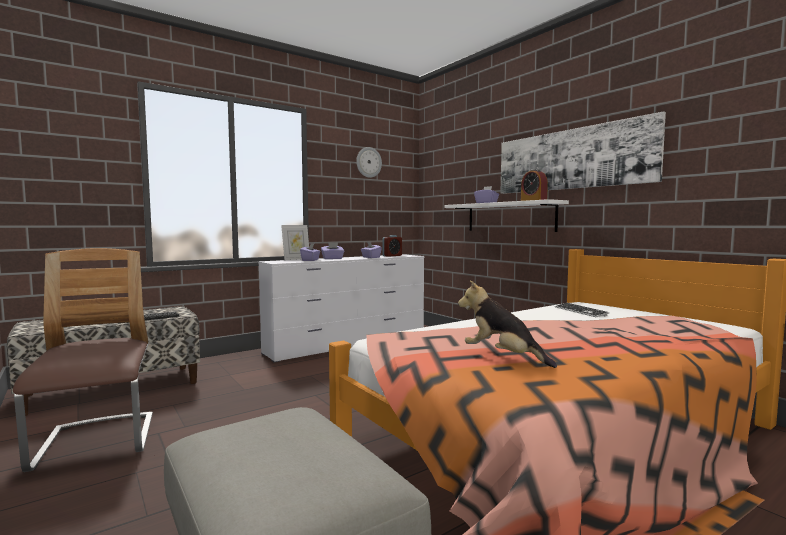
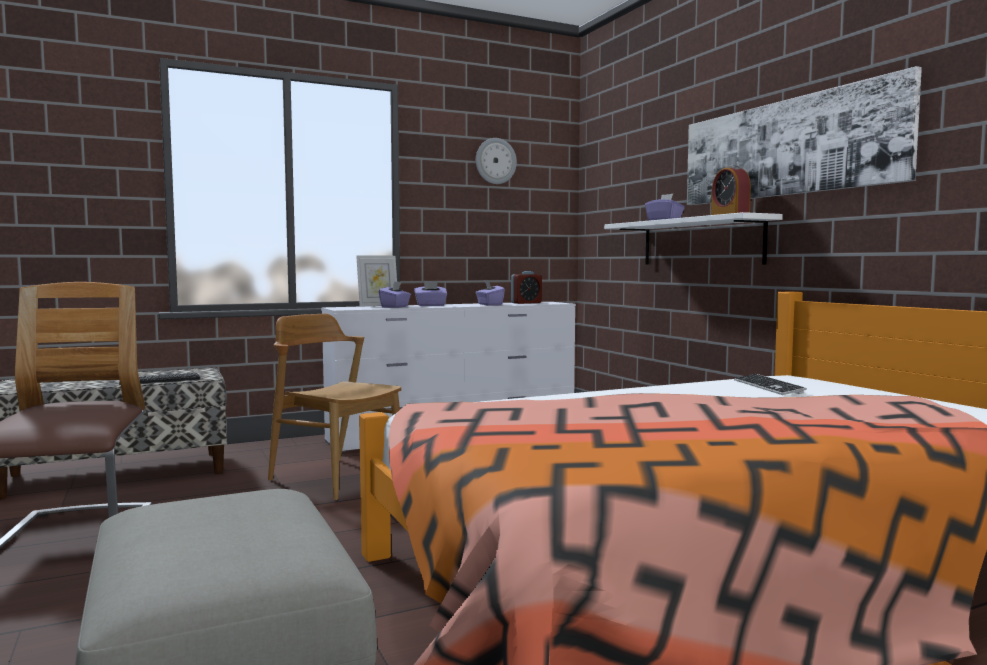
camera: 10 degrees right, 0 degrees up
plush toy [458,281,557,368] -> none
none -> brown chair [268,314,402,500]

